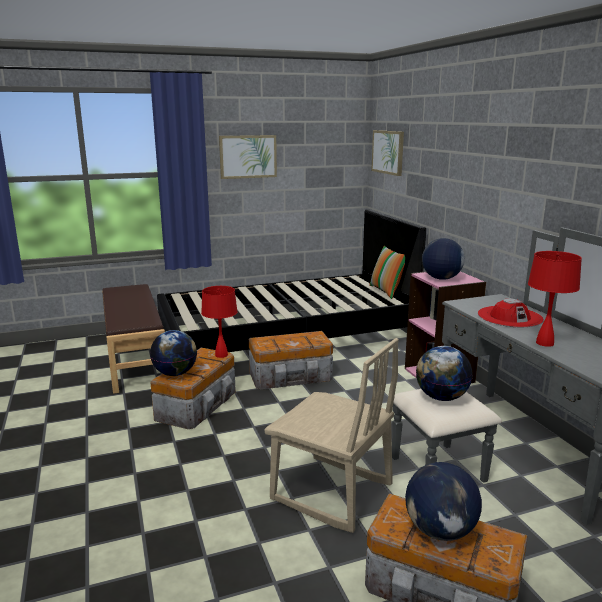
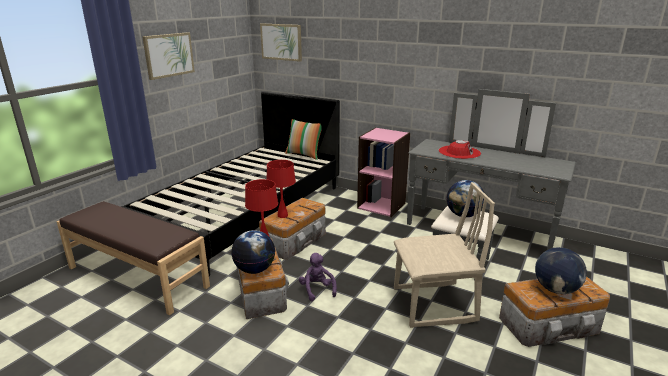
camera: 40 degrees left, 5 degrees up
globe [422,238,465,280] -> none
red table lamp [528,251,582,347] -> red table lamp moved to [267,160,296,218]
none -> purple plush toy [299,253,337,301]

